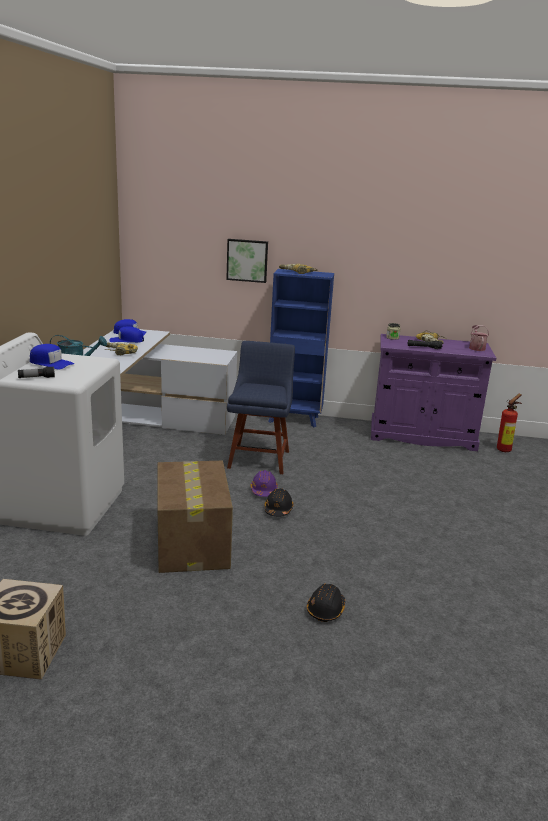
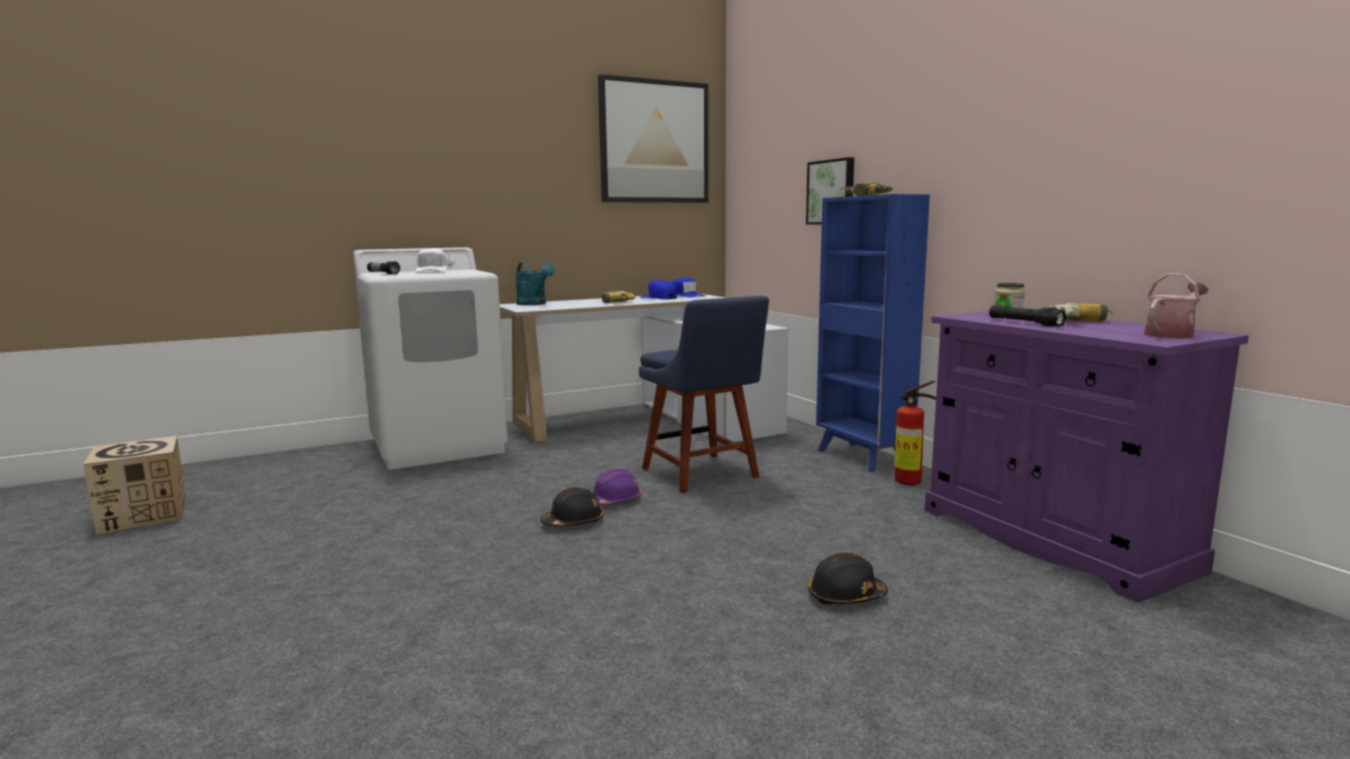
camera: 55 degrees right, 10 degrees down
blue cap [30,344,74,369] -> white cap [416,248,448,272]
cardboard box [157,461,233,573] -> none
blue chair [227,341,295,474] -> blue chair turned 90 degrees clockwise [639,296,769,493]
black hard hat [307,584,345,622] -> black hard hat moved to [808,552,888,604]
fire extinguisher [497,394,522,452] -> fire extinguisher moved to [894,380,936,485]
none -> picture [598,74,708,203]

